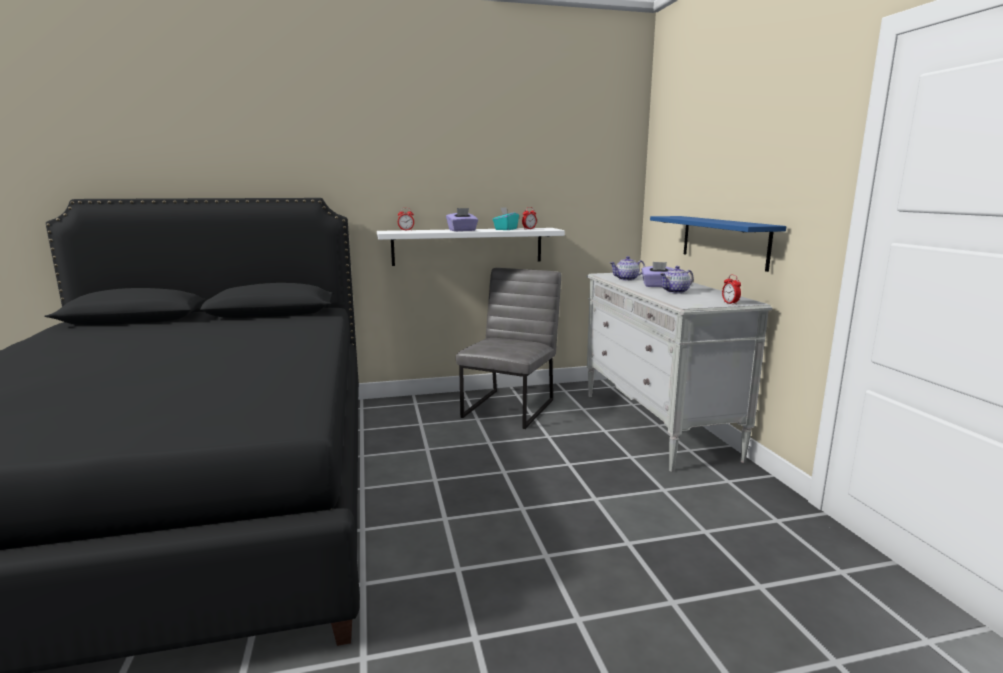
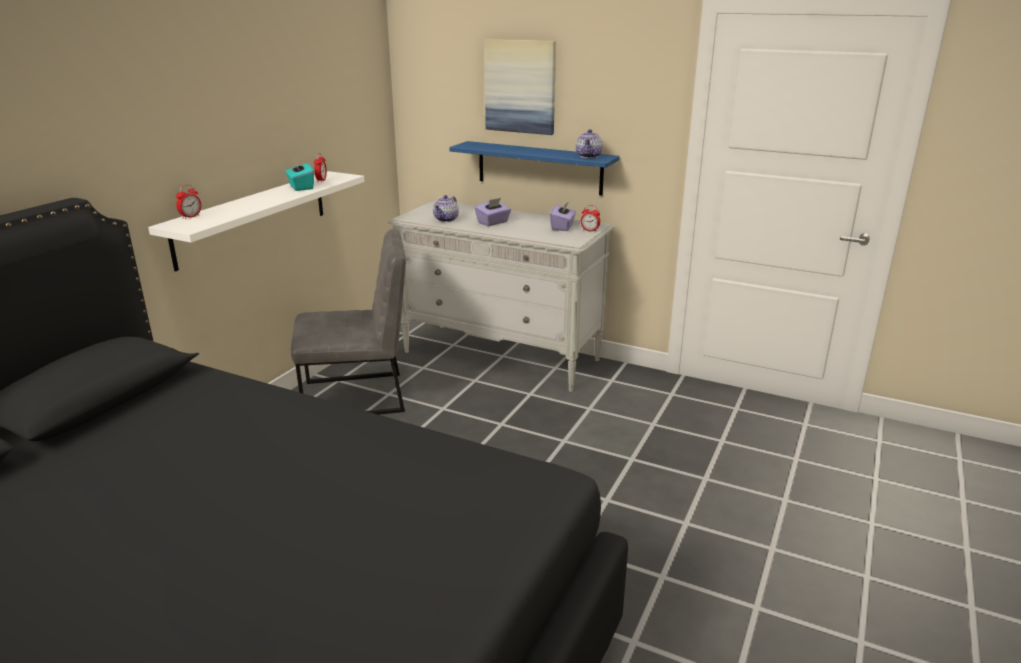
camera: 50 degrees left, 10 degrees up
purple tissue box [446,208,478,231] -> purple tissue box moved to [550,201,576,231]
grey chair [456,268,561,429] -> grey chair turned 105 degrees clockwise [291,229,406,415]
teapot [660,266,693,294] -> teapot moved to [576,129,603,158]
none -> picture [484,39,556,135]

